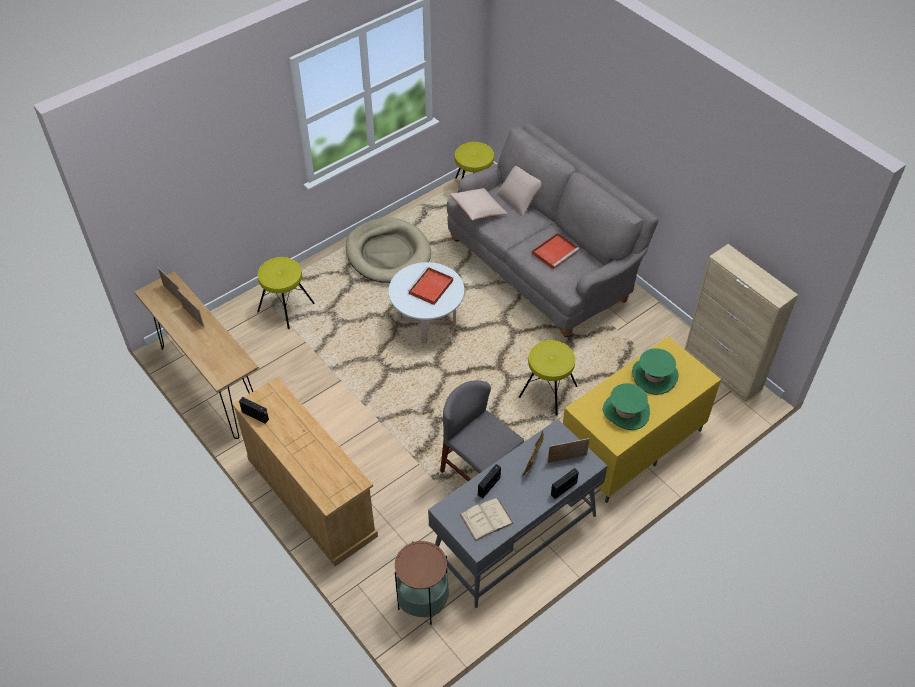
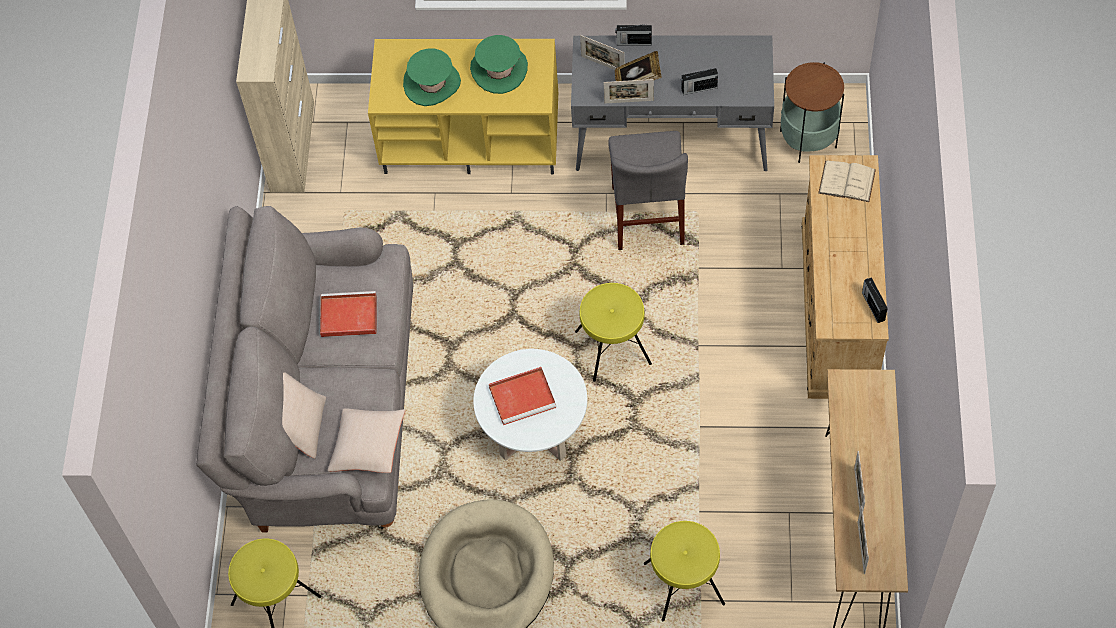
camera: 135 degrees left, 10 degrees up
beige book [460,498,513,541] -> beige book moved to [818,160,876,202]
yellow stool [519,340,577,416] -> yellow stool moved to [575,283,652,382]
none -> picture frame [604,79,654,104]

